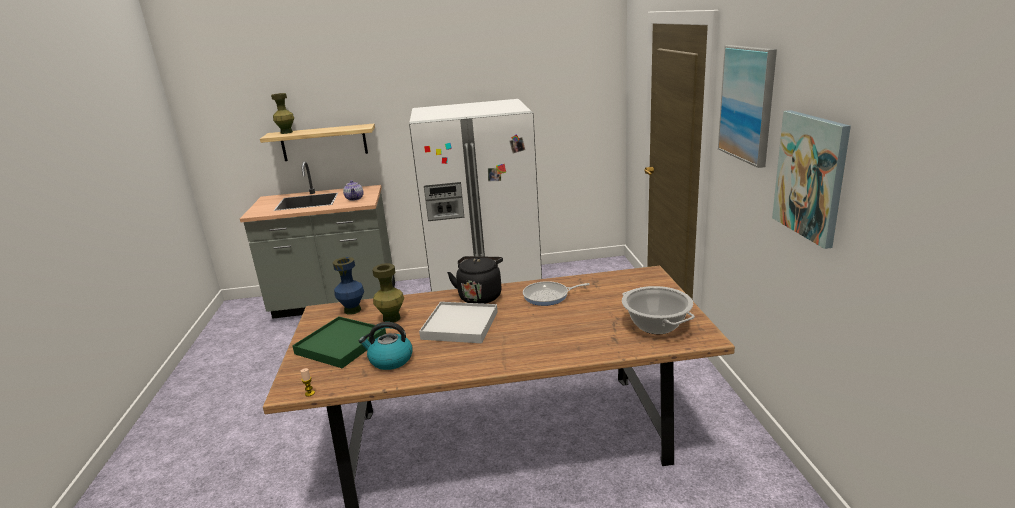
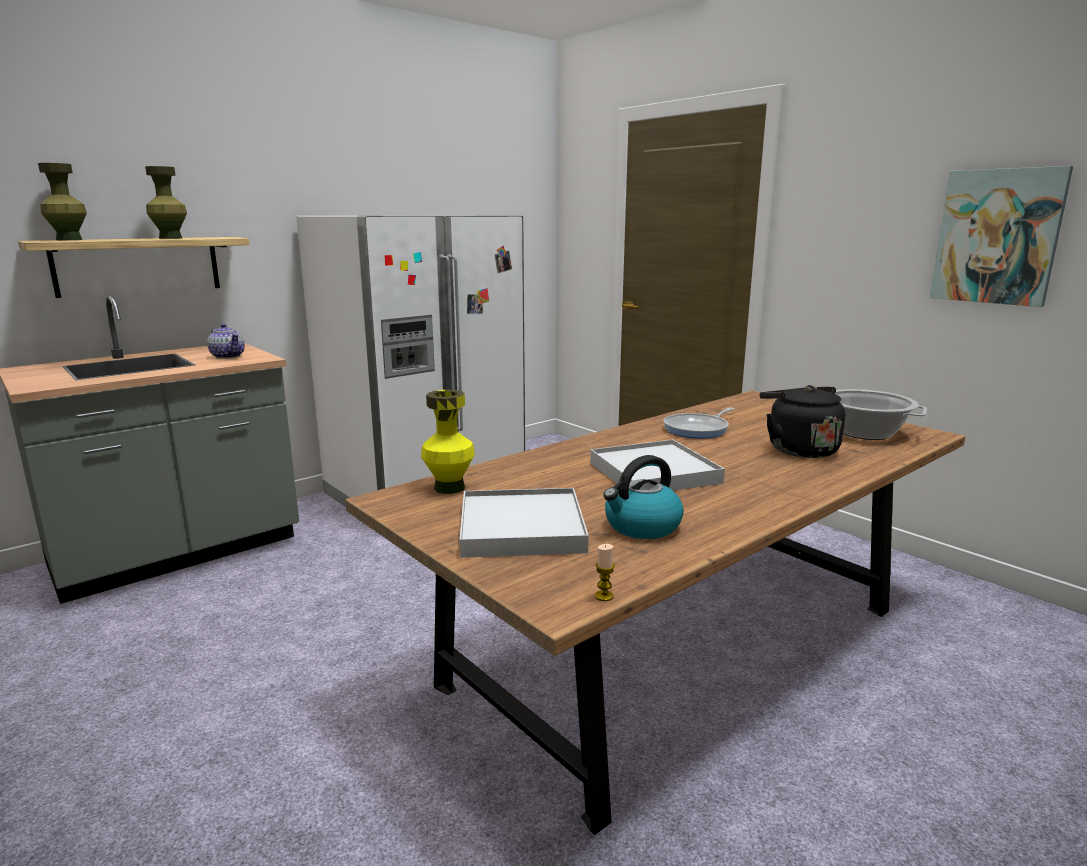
camera: 35 degrees left, 5 degrees down
green tray [292,317,386,368] -> white tray [460,488,589,558]
blue vase [333,257,364,315] -> yellow vase [421,390,475,494]
green vase [372,263,404,323] -> green vase moved to [145,166,187,239]
black kettle [447,256,503,304] -> black kettle moved to [760,385,845,458]
picture [718,45,777,168] -> none

